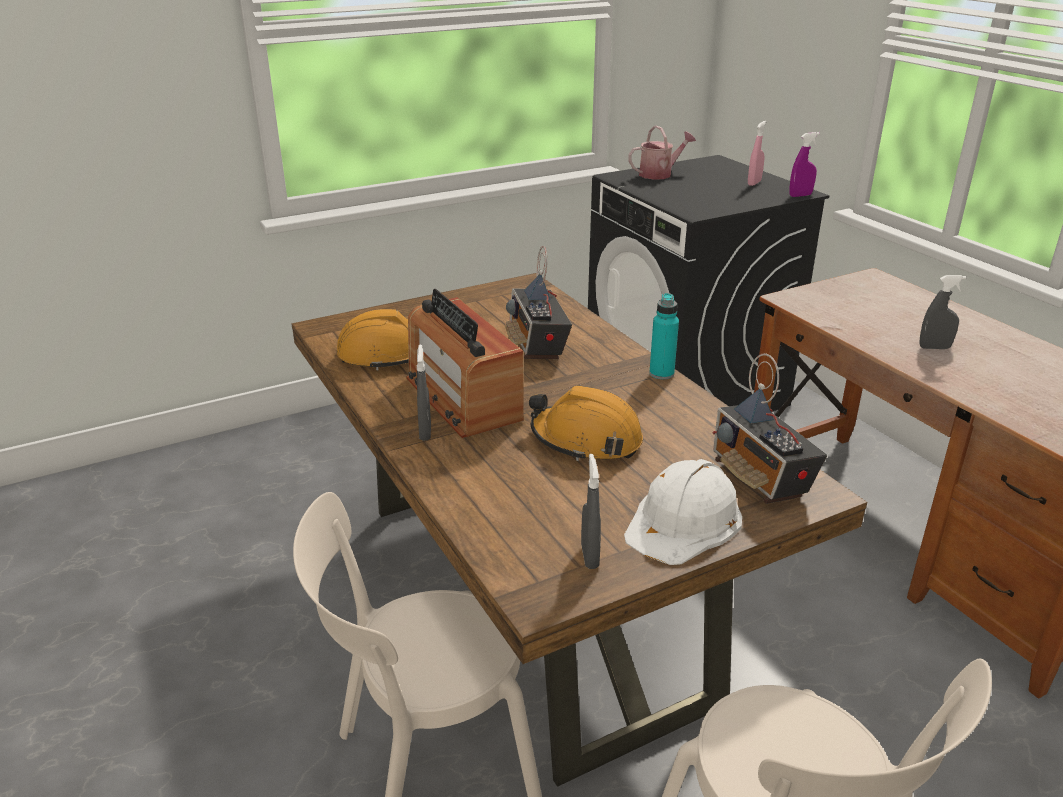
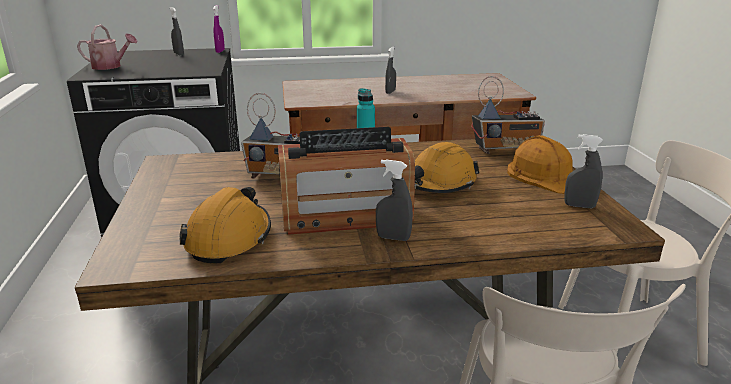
camera: 70 degrees left, 5 degrees down
white hard hat [624,459,742,565] -> orange hard hat [507,135,573,194]
watering can [628,126,696,180] -> watering can turned 105 degrees clockwise [77,25,137,70]
pink spray bottle [748,121,766,186] -> grey spray bottle [169,7,184,56]

